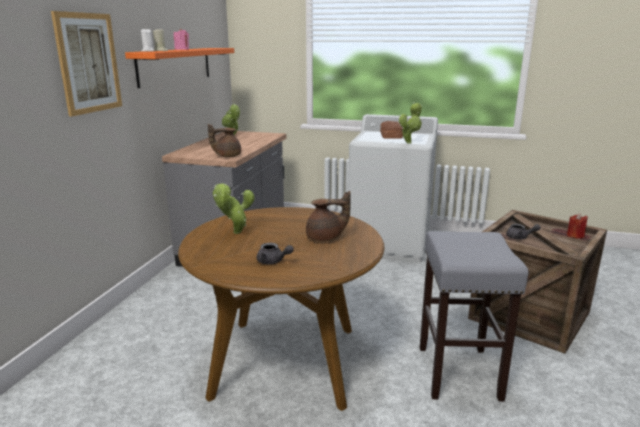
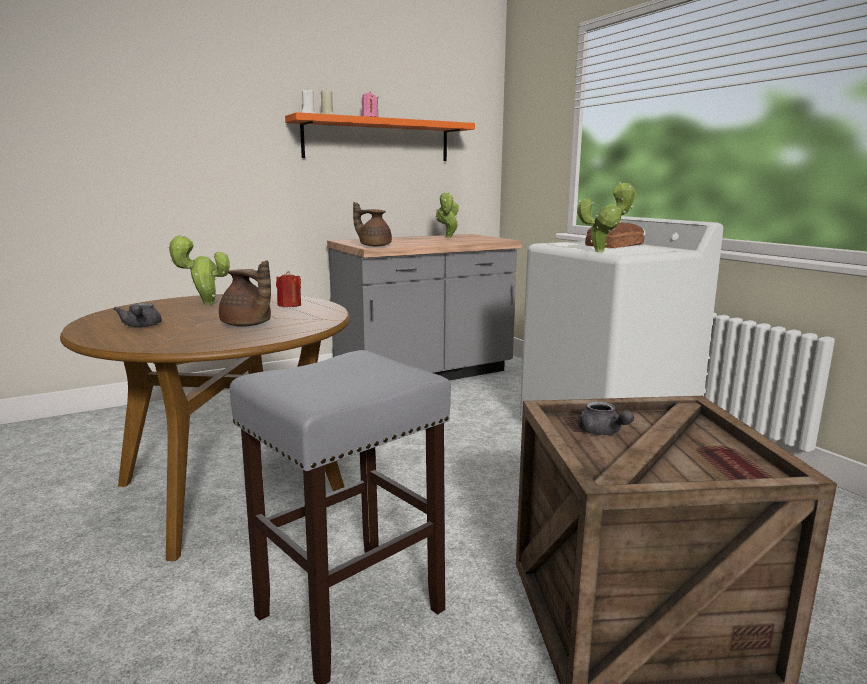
camera: 45 degrees right, 5 degrees down
picture [51,11,122,117] -> none
red candle [567,214,588,239] -> red candle moved to [276,271,301,307]

